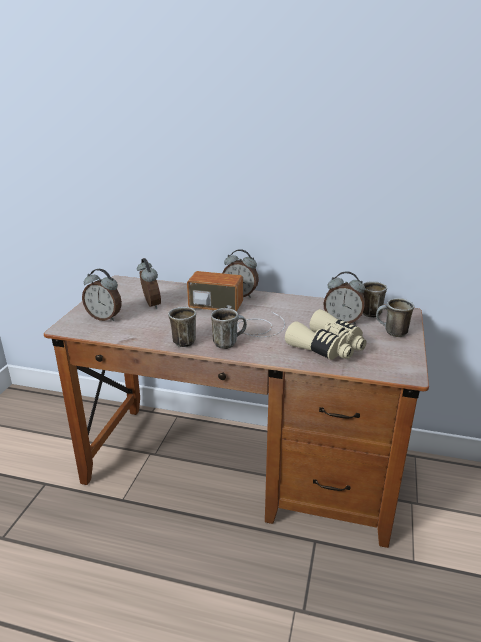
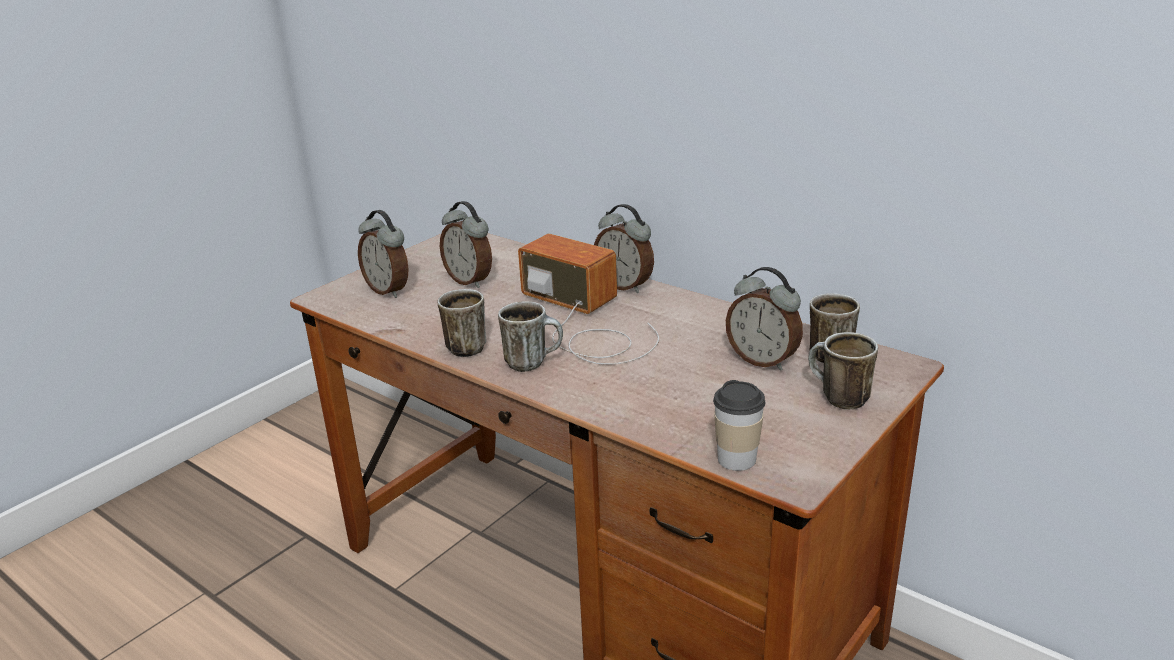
camera: 25 degrees right, 0 degrees up
alarm clock [137,258,161,309] -> alarm clock turned 135 degrees clockwise [440,201,492,288]
beige binoculars [285,309,367,360] -> none
none -> cup [713,380,765,471]

